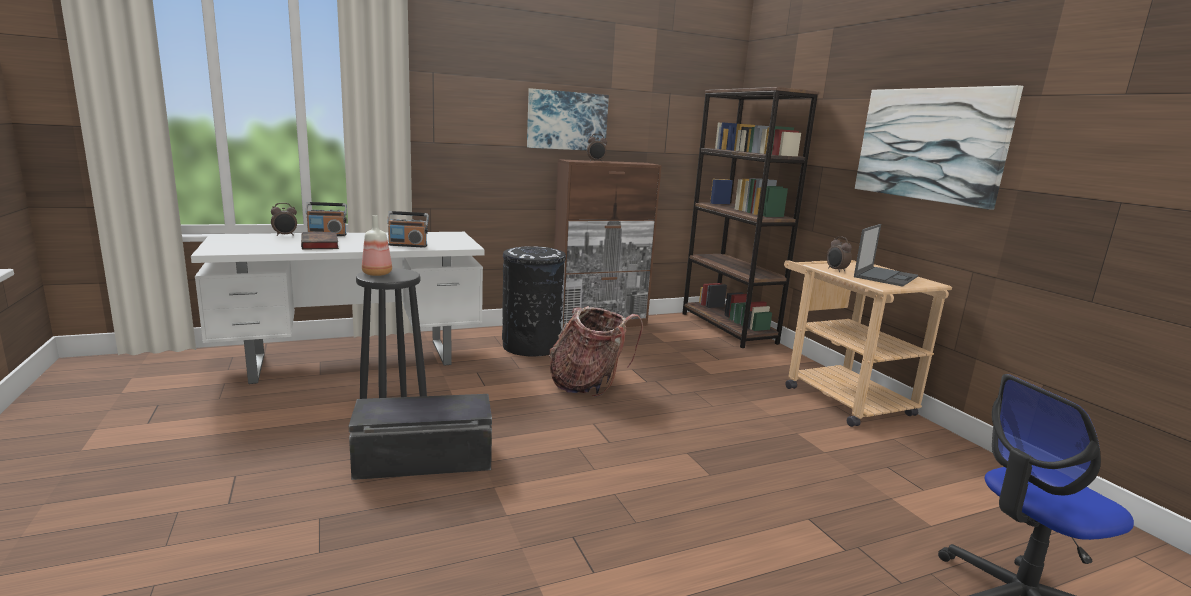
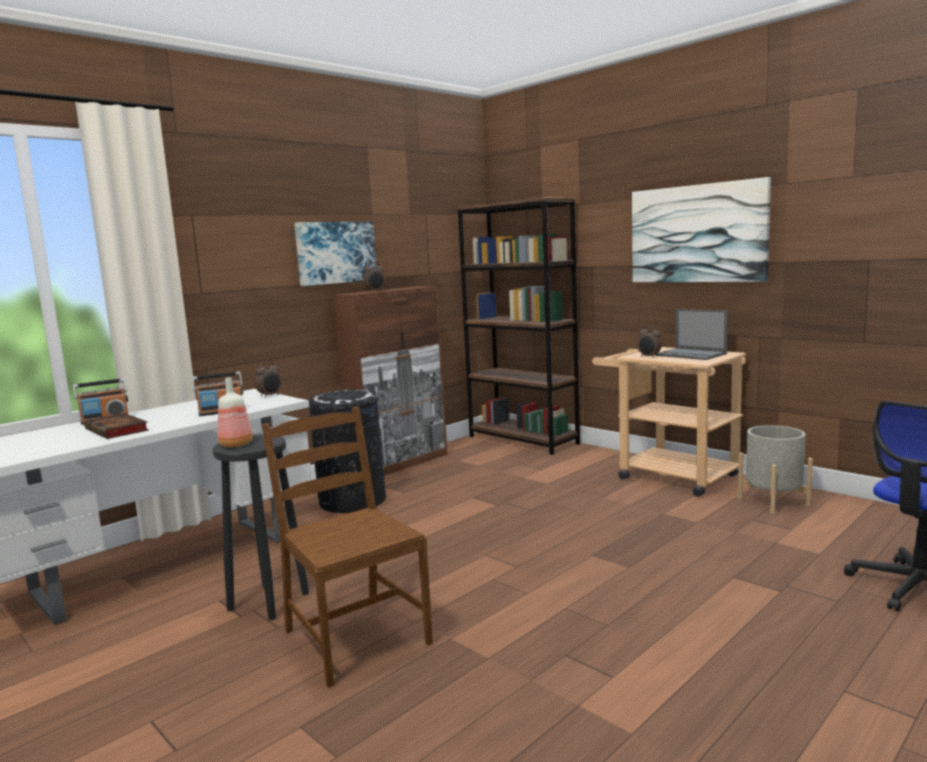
camera: 20 degrees left, 5 degrees down
alarm clock [271,203,297,236] -> alarm clock moved to [255,361,281,398]
black storage box [349,394,492,480] -> brown chair [262,407,433,688]
backpack [549,306,643,397] -> none
laptop [854,224,918,287] -> laptop turned 120 degrees clockwise [655,309,728,360]
none -> grey planter [738,425,813,514]

